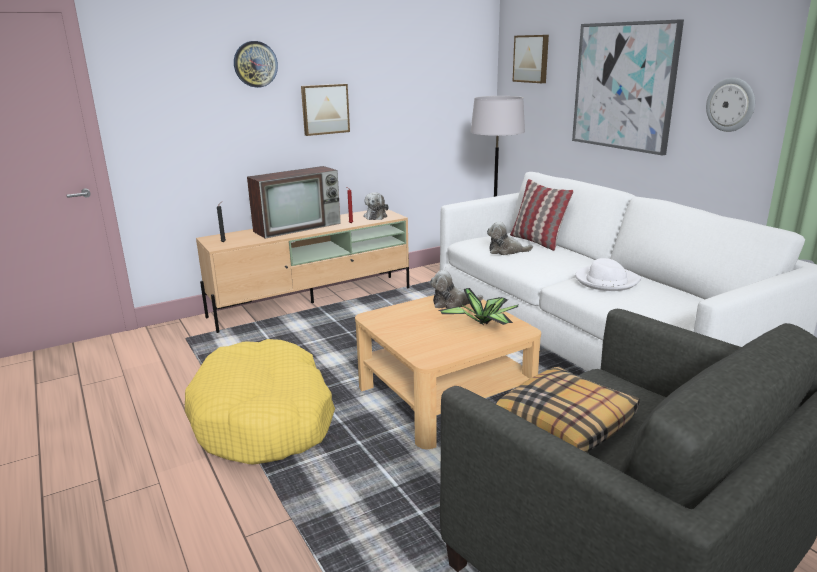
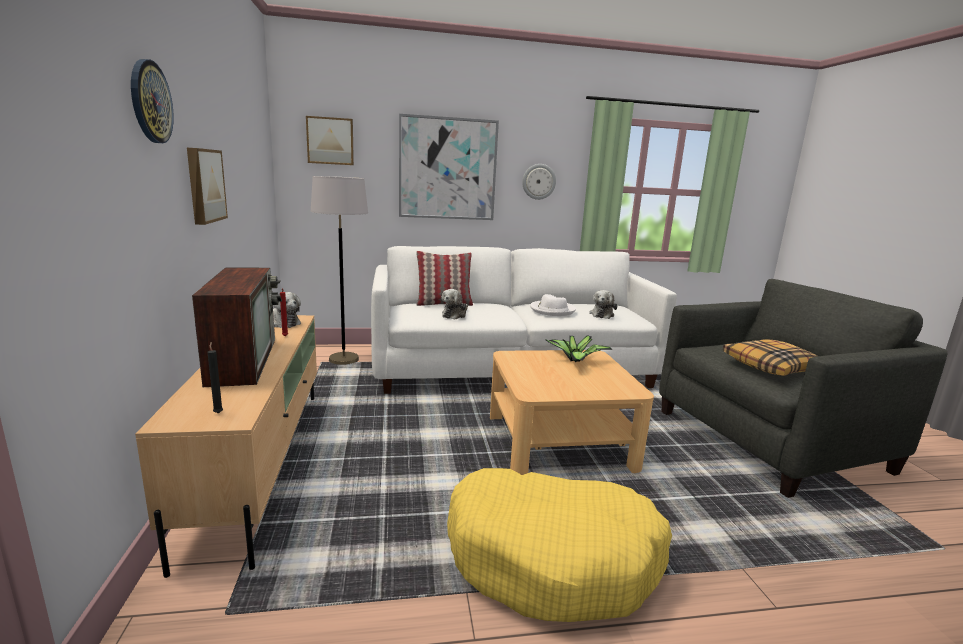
camera: 70 degrees left, 5 degrees down
plush toy [430,270,483,309] -> plush toy moved to [589,290,618,319]

